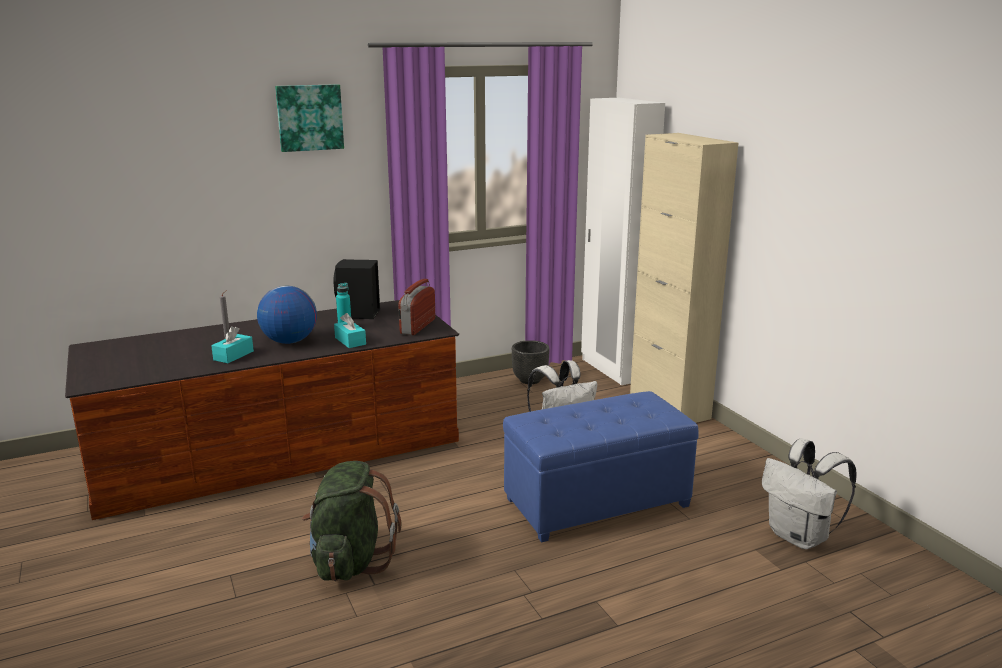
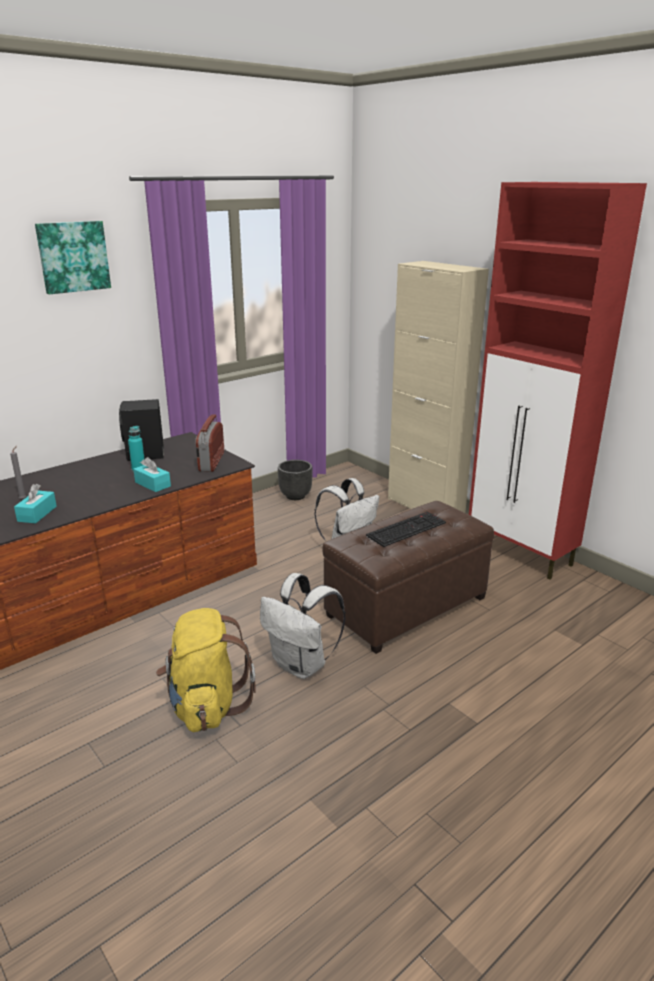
camera: 15 degrees left, 5 degrees up
globe [257,286,317,344] -> none
green backpack [302,461,401,581] -> yellow backpack [156,608,256,732]
blue ottoman [503,391,699,542] -> brown ottoman [322,501,494,654]
white wardrobe [581,98,665,385] -> none
white backpack [762,439,857,549] -> white backpack moved to [260,573,346,679]
none -> keyboard [366,511,446,547]
none -> red cabinet [469,182,647,580]

